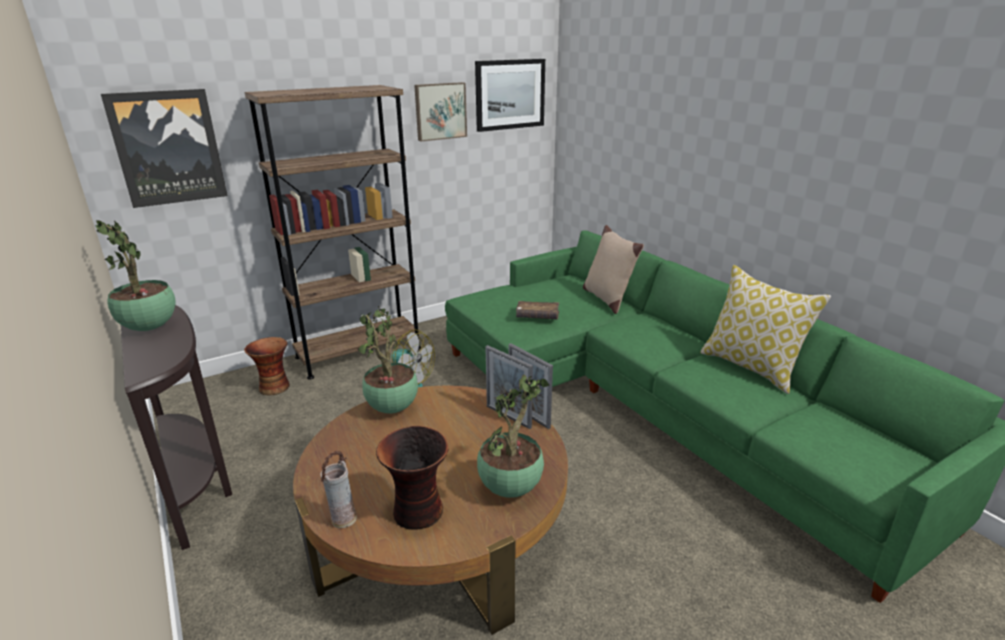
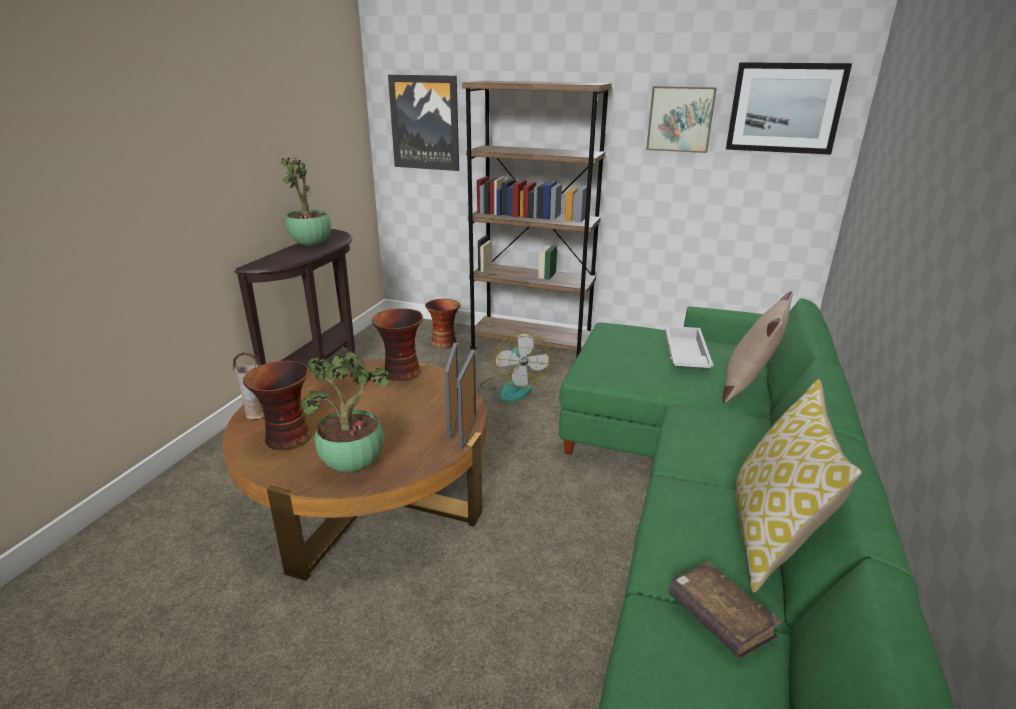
camera: 50 degrees right, 0 degrees up
potted plant [357,306,418,414] -> vase [372,308,423,381]
brown book [516,301,559,319] -> brown book moved to [668,562,782,658]
none -> white tray [665,326,714,368]

